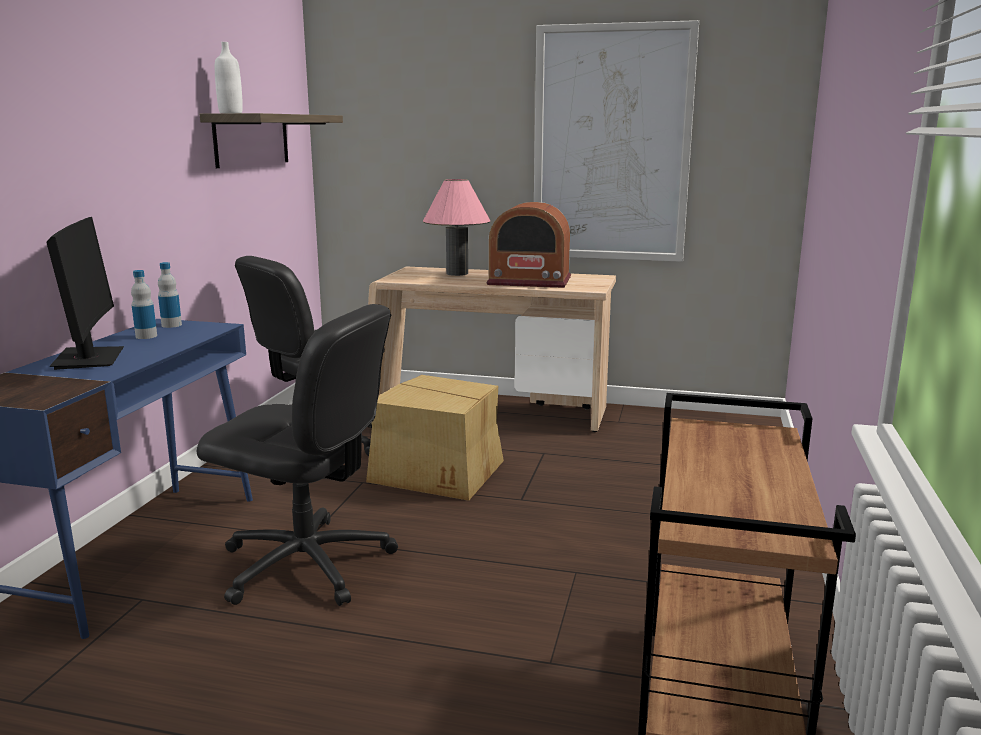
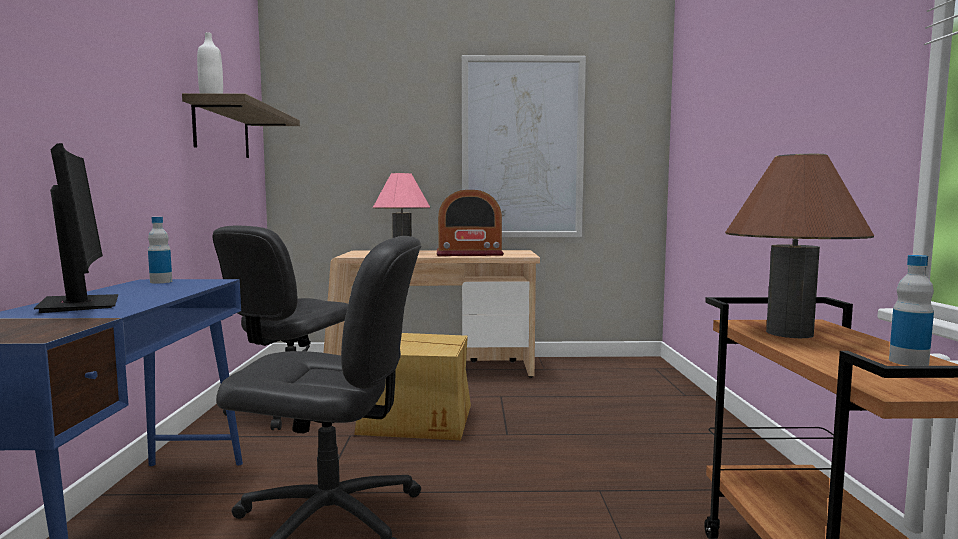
camera: 15 degrees left, 10 degrees down
bottle [131,270,157,339] -> bottle moved to [889,255,934,366]
none -> brown table lamp [725,154,874,338]

